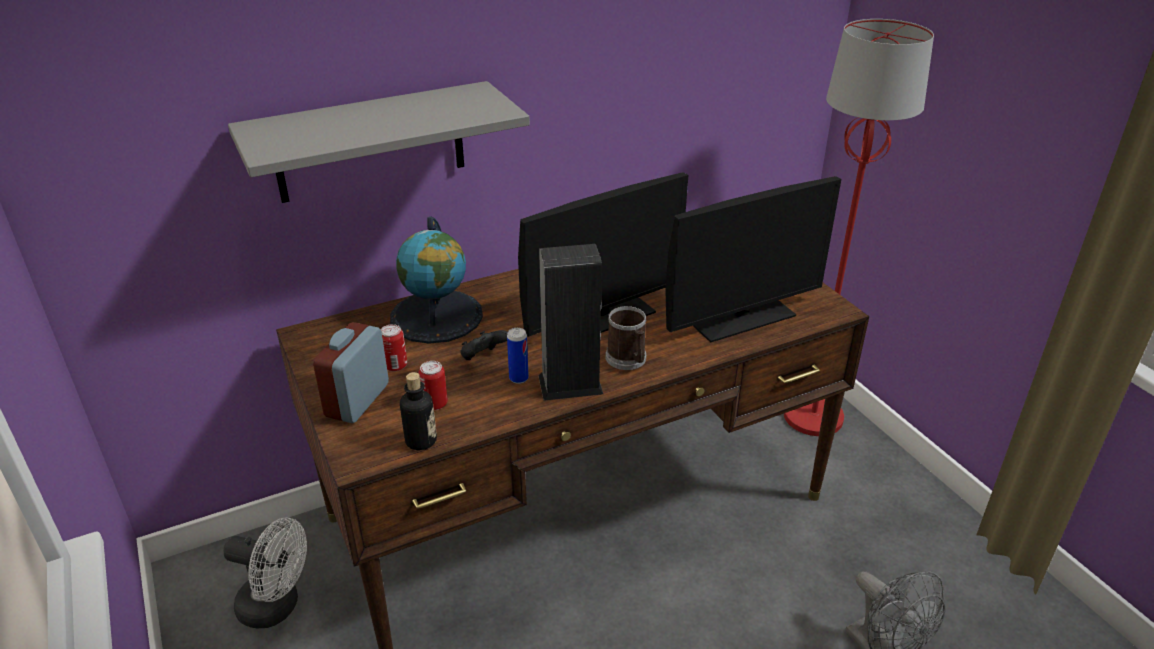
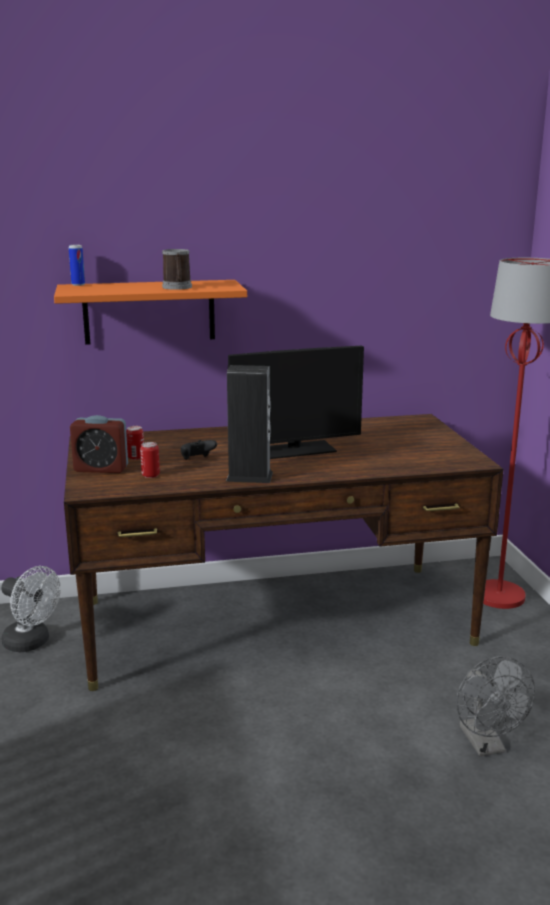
camera: 15 degrees right, 15 degrees down
grey shelf [228,81,530,203] -> orange shelf [54,280,247,345]
alarm clock [313,322,389,423] -> alarm clock turned 120 degrees counterclockwise [70,415,128,473]
globe [390,216,483,344] -> none
bottle [400,372,437,450] -> none
can [507,328,529,384] -> can moved to [69,245,85,286]
mug [605,306,646,370] -> mug moved to [162,249,192,290]
monitor [665,176,841,343] -> none

